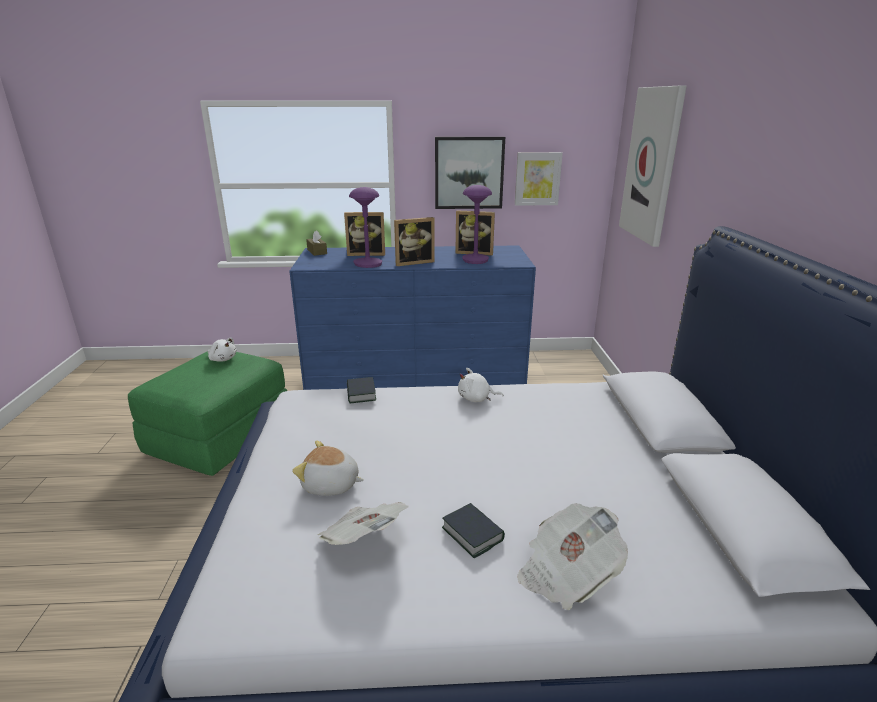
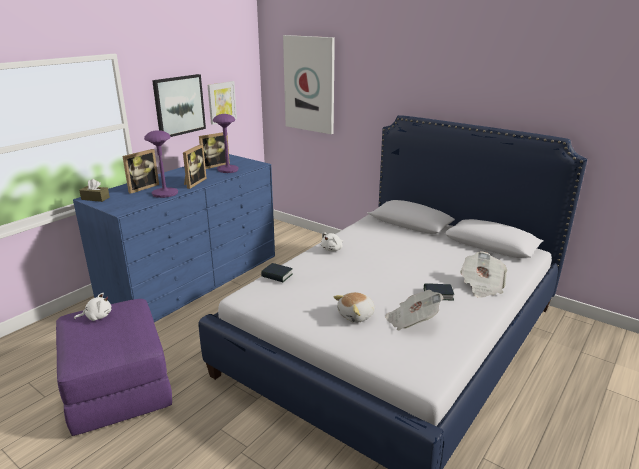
camera: 50 degrees left, 0 degrees up
green ottoman [128,351,287,476] -> purple ottoman [56,299,172,436]

